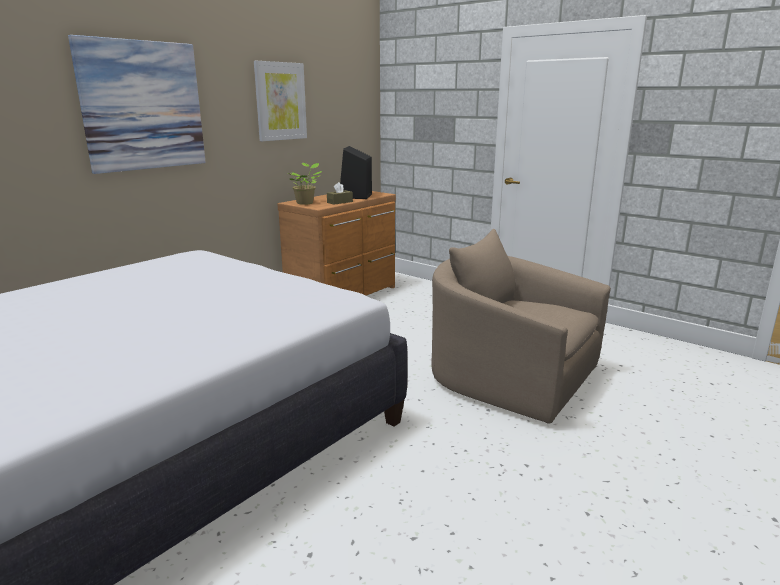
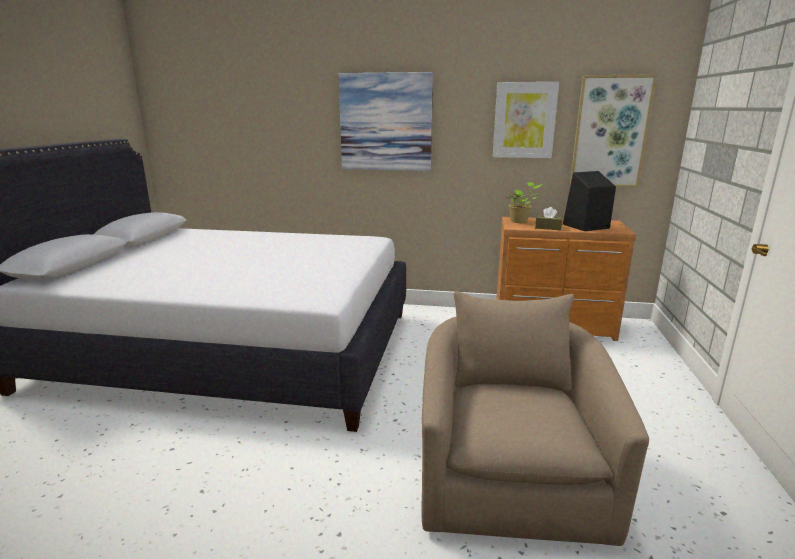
camera: 60 degrees right, 0 degrees up
none -> picture [570,74,657,188]

